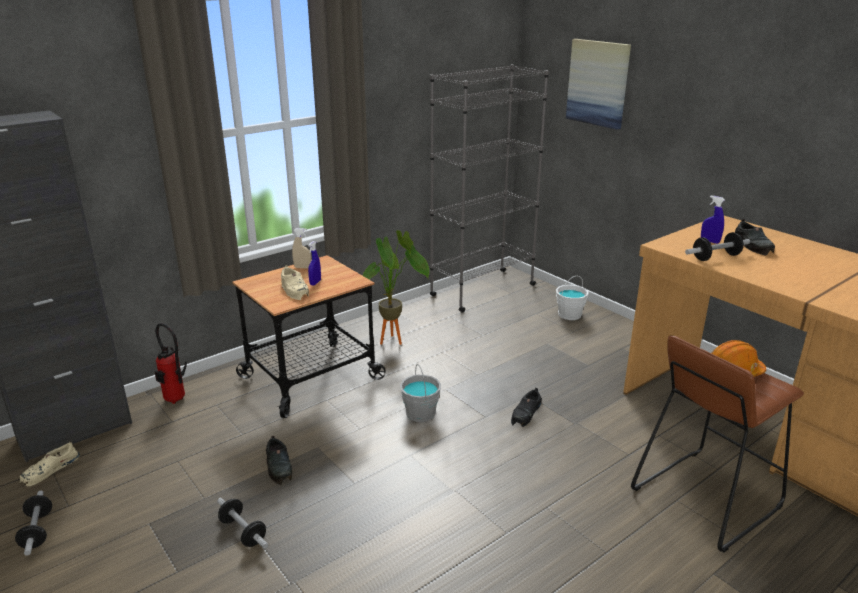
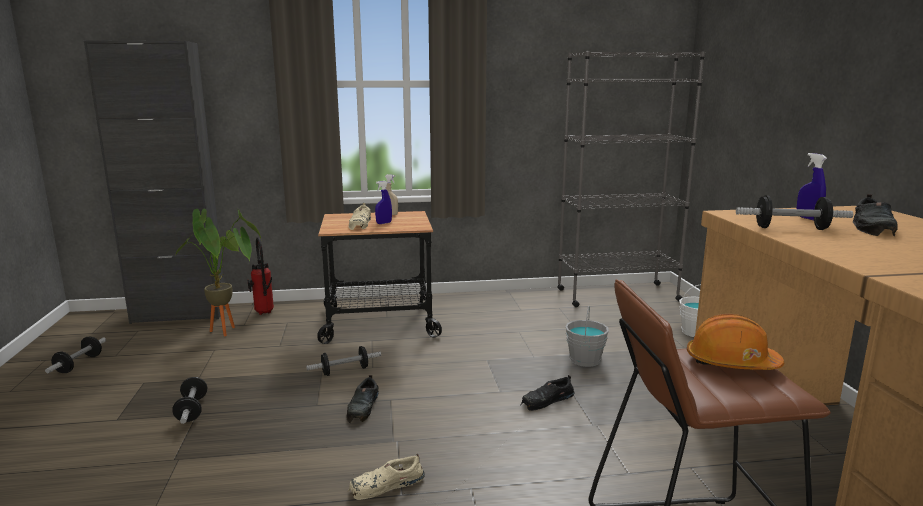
camera: 30 degrees right, 10 degrees down
beige shoe [19,441,80,486] -> beige shoe moved to [348,454,425,500]
black shoe [266,436,292,485] -> black shoe moved to [346,375,379,423]
potted plant [363,230,429,345] -> potted plant moved to [176,208,261,336]
grey bucket [400,364,441,422] -> grey bucket moved to [565,306,609,367]
picture [566,39,631,130] -> none
none -> dumbbell [306,346,381,376]

